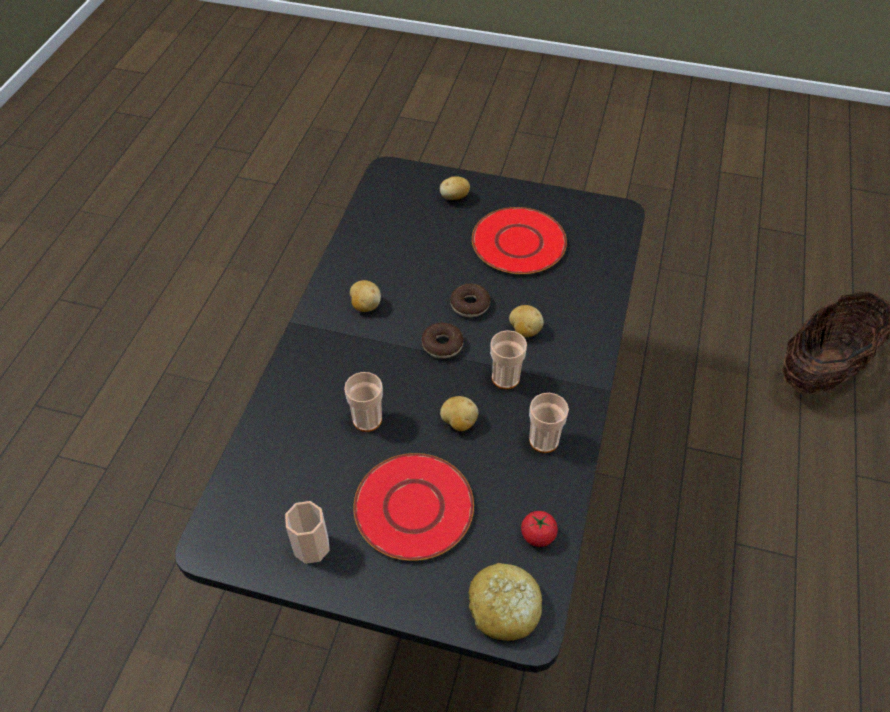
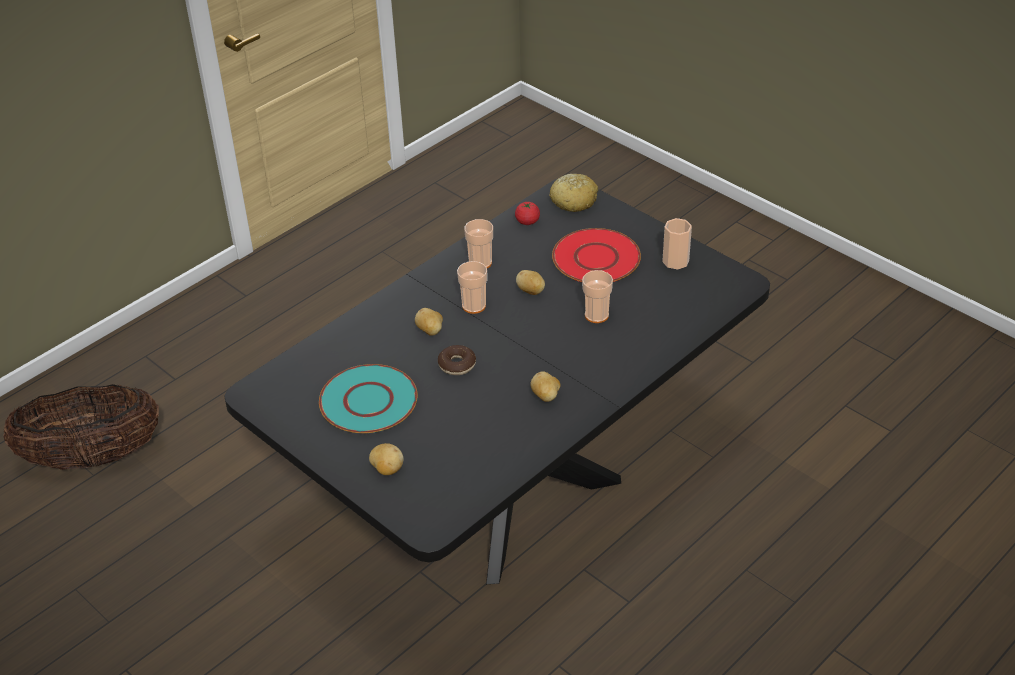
camera: 150 degrees left, 10 degrees down
donut [422,323,463,358] -> none
red plate [472,207,567,274] -> turquoise plate [319,364,418,433]

